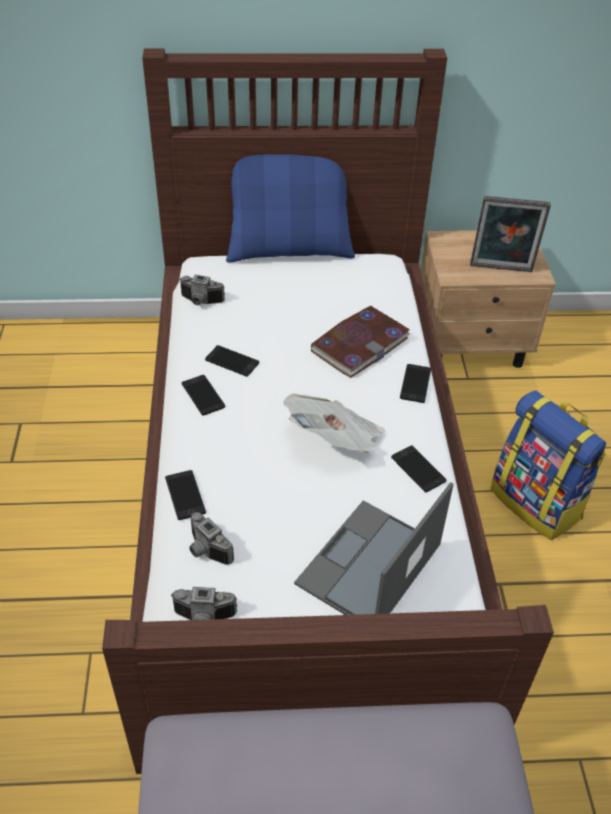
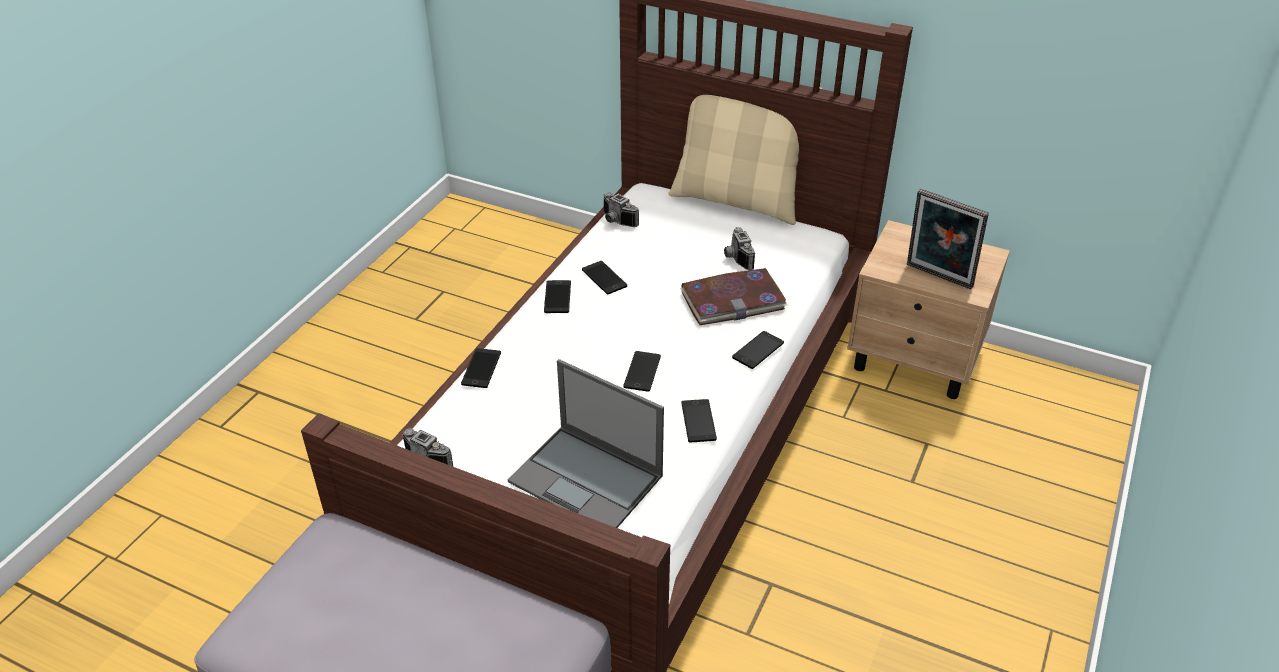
camera: 30 degrees right, 5 degrees down
camera [189,512,234,565] -> camera moved to [724,227,755,270]
blue pillow [226,125,355,263] -> beige pillow [668,87,822,225]
newspaper [284,394,385,453] -> phone [623,351,661,392]
laptop [294,482,454,615] -> laptop turned 120 degrees counterclockwise [508,359,664,528]
backpack [491,390,606,540] -> none

